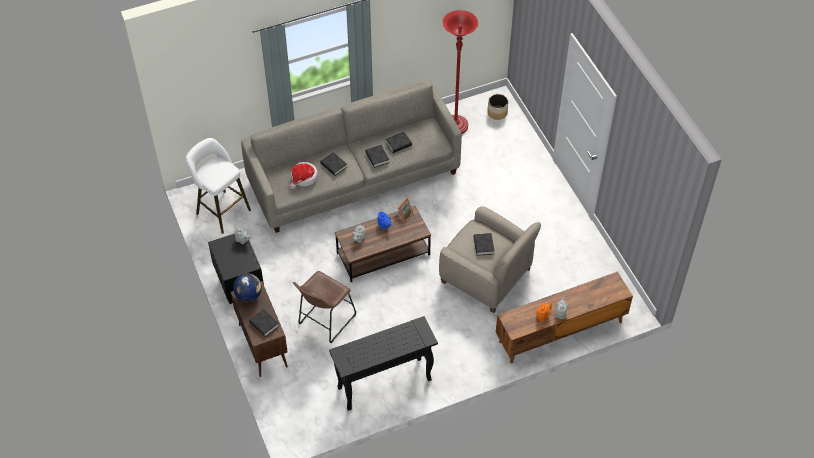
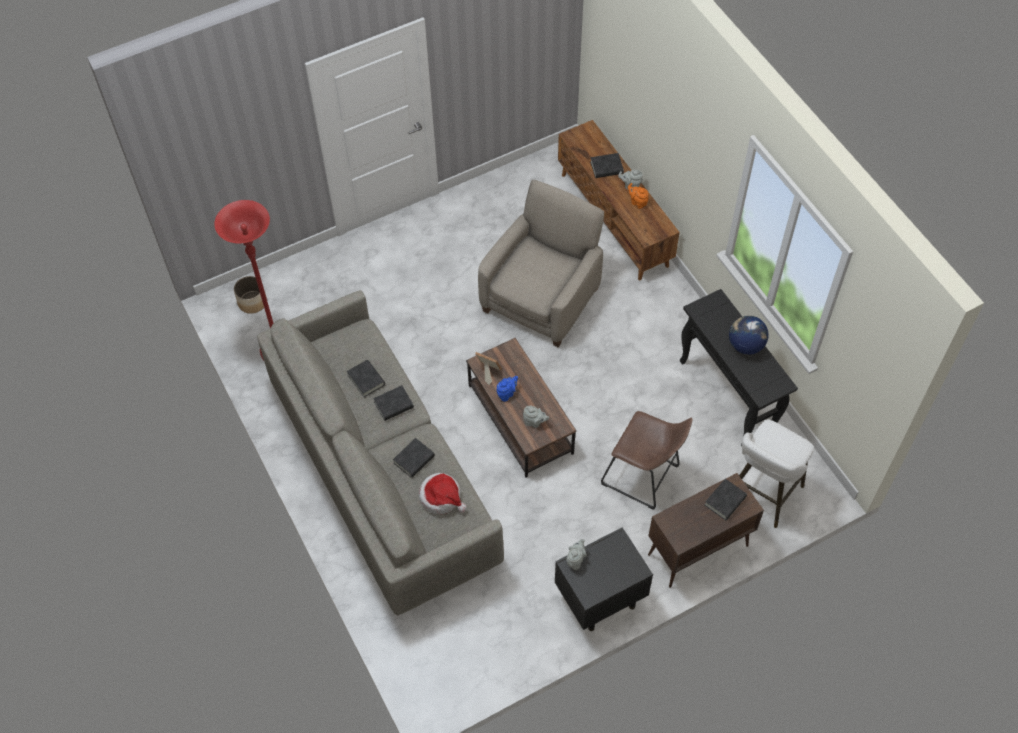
camera: 95 degrees left, 5 degrees up
white stool [186,138,251,234] -> white stool moved to [739,419,814,528]
globe [233,273,262,302] -> globe moved to [729,316,769,355]
black book [473,233,494,256] -> black book moved to [590,153,624,178]

